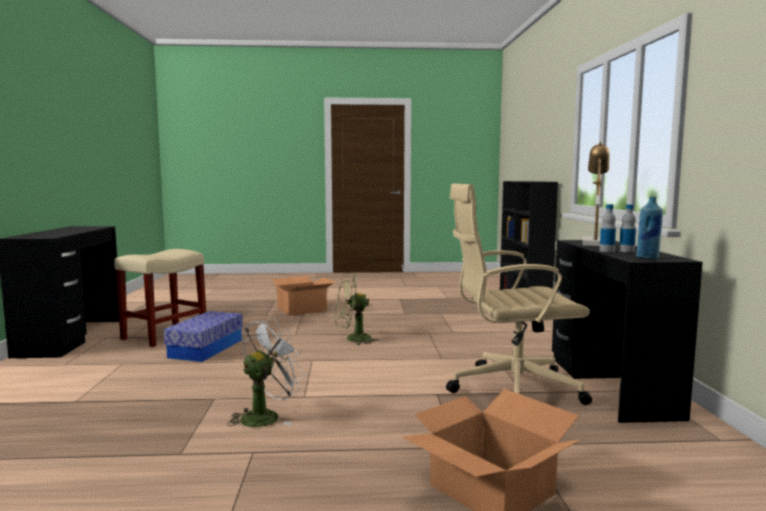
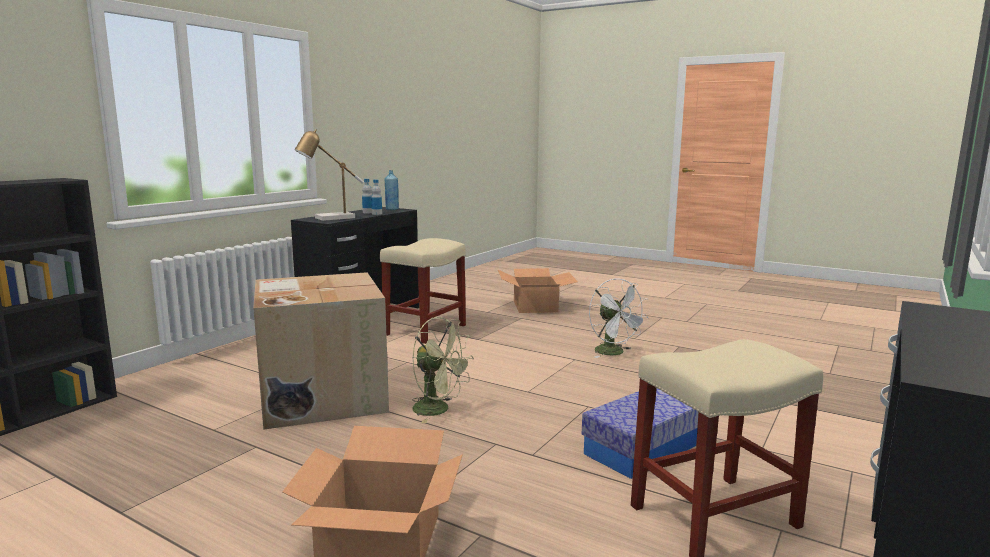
camera: 145 degrees left, 5 degrees up
white fan [227,318,306,427] -> white fan turned 105 degrees counterclockwise [589,278,648,358]
beige office chair [446,183,592,405] -> beige stool [380,238,466,344]
none -> cardboard box [253,272,389,430]

